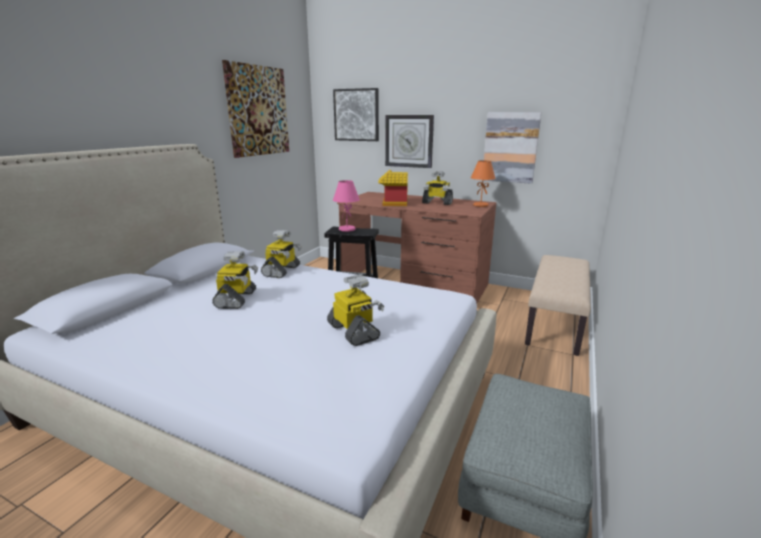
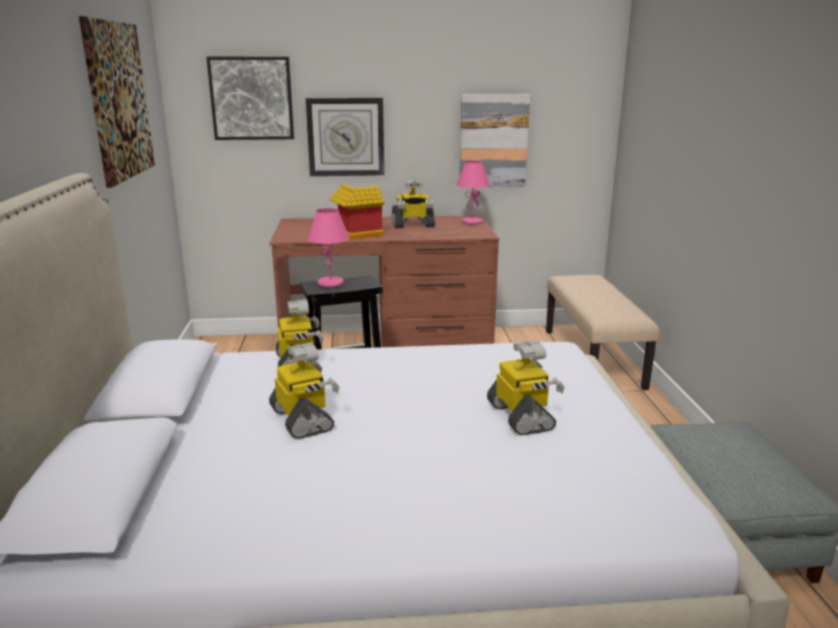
camera: 30 degrees left, 0 degrees up
toy robot [327,274,384,346] -> toy robot turned 45 degrees clockwise [487,341,565,435]
orange table lamp [471,160,496,207] -> pink table lamp [456,161,490,225]

